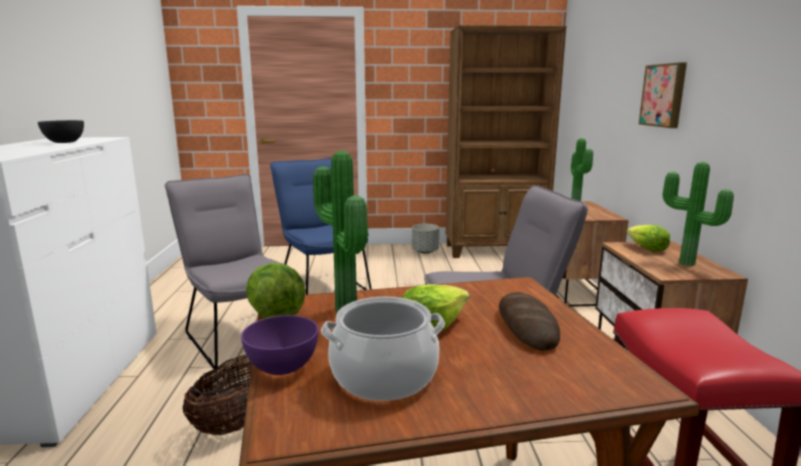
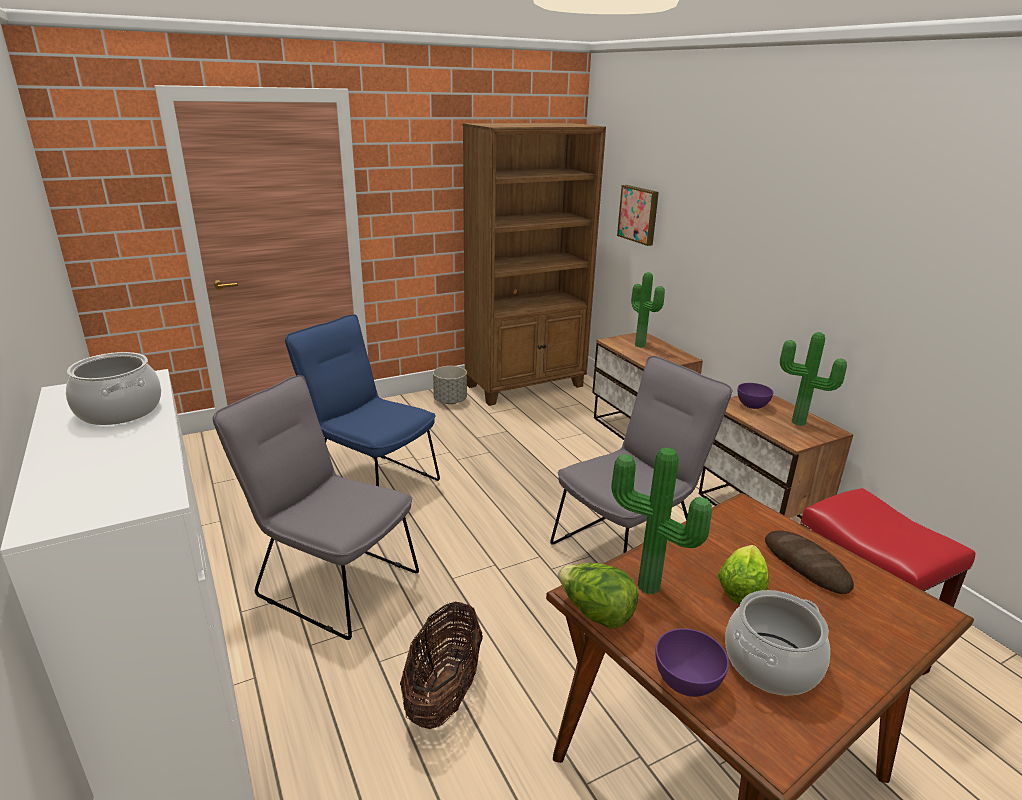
camera: 25 degrees left, 10 degrees up
grey bowl [38,120,84,143] -> cooking pot [66,352,161,425]
lettuce [627,225,670,252] -> purple bowl [738,383,773,409]
picture [639,62,687,128] -> picture moved to [617,185,659,246]

